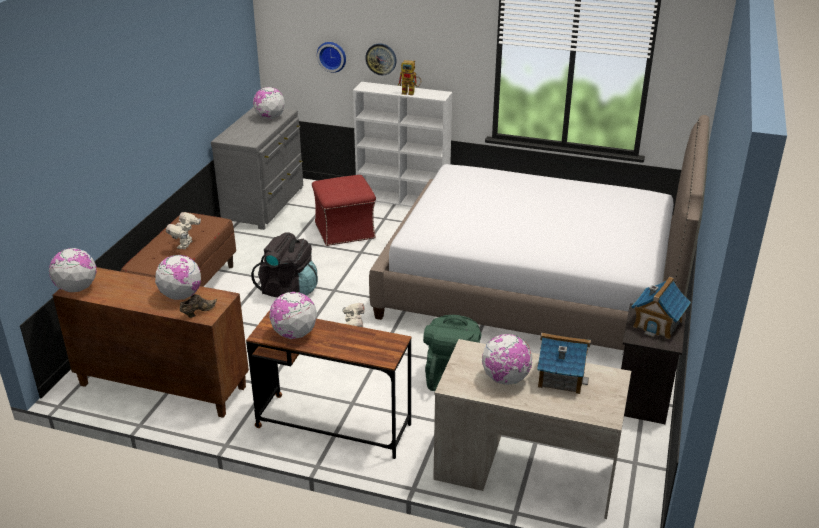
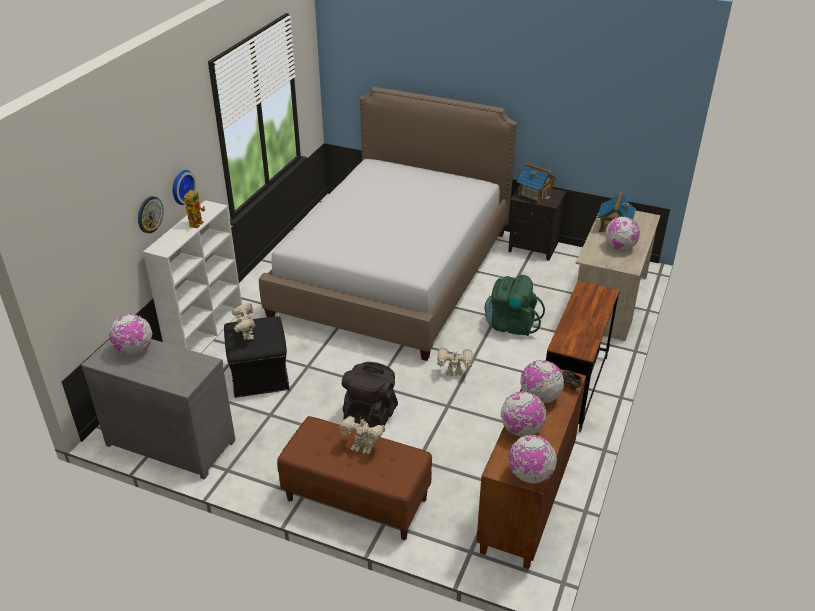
camera: 85 degrees left, 5 degrees up
globe [269,292,317,339] -> globe moved to [501,391,546,437]
red ottoman [312,175,376,246] -> black ottoman [224,316,290,398]
wall clock [317,42,346,73] -> wall clock moved to [172,170,196,205]
none -> toy robot [232,303,255,340]

